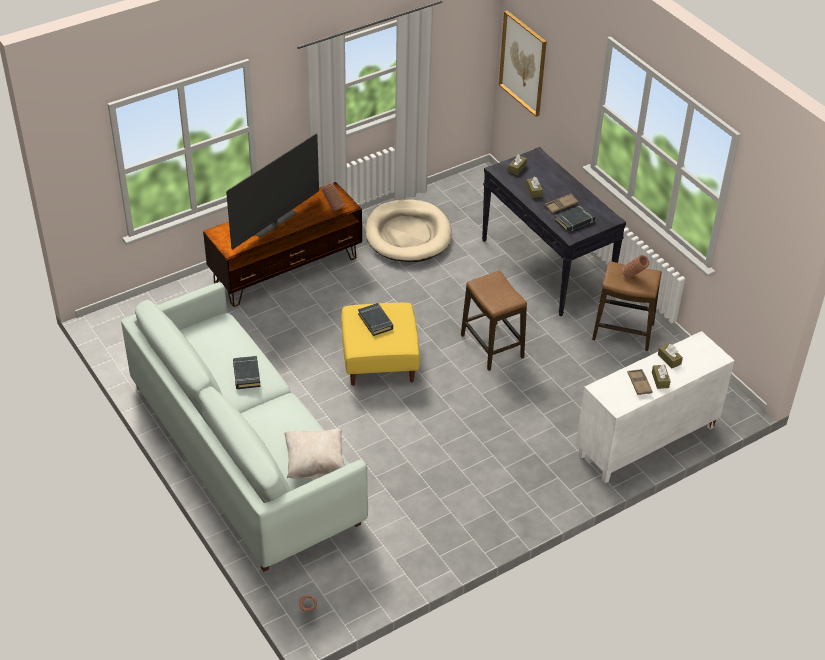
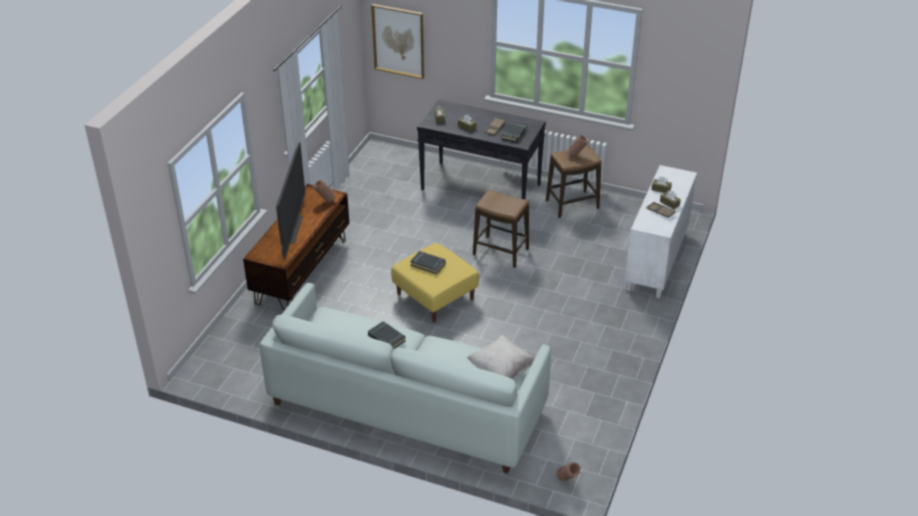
camera: 35 degrees left, 5 degrees down
beige dog bed [365,200,452,262] -> none

